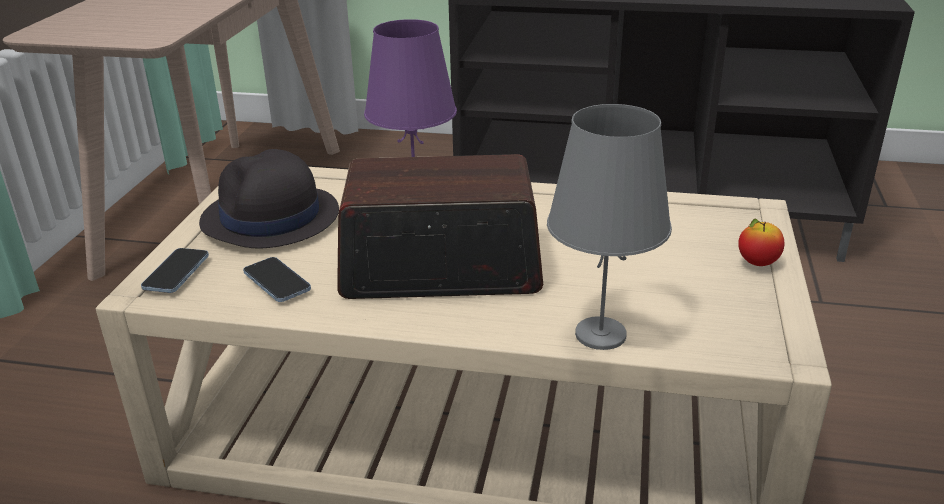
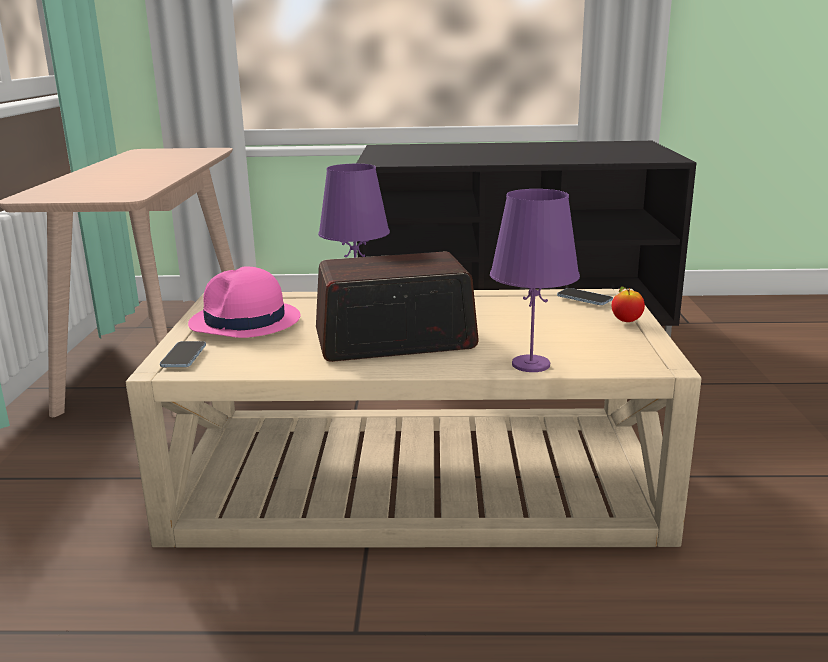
camera: 10 degrees left, 10 degrees down
black hat [199,149,339,249] -> pink hat [188,266,301,338]
phone [243,257,311,302] -> phone moved to [557,288,613,305]
grey table lamp [547,104,672,350] -> purple table lamp [490,189,580,372]

